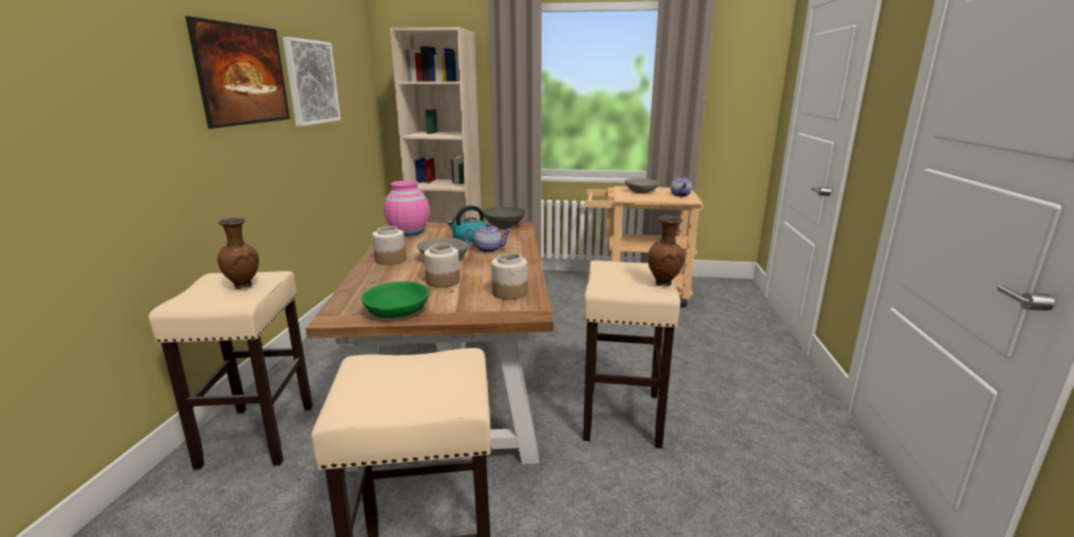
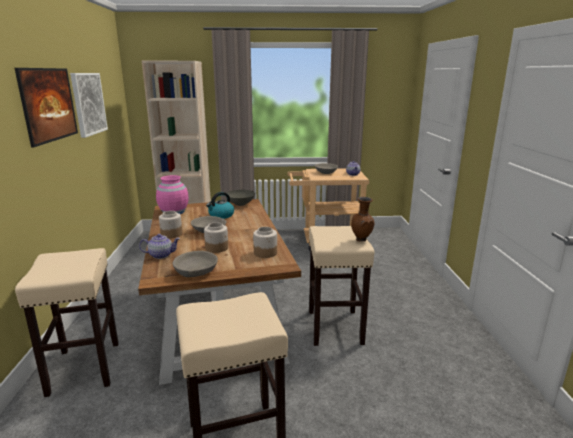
camera: 10 degrees left, 0 degrees up
brown vase [217,217,259,289] -> none
green bowl [361,281,430,318] -> grey bowl [172,251,218,277]
teapot [464,223,512,253] -> teapot moved to [139,234,180,259]

